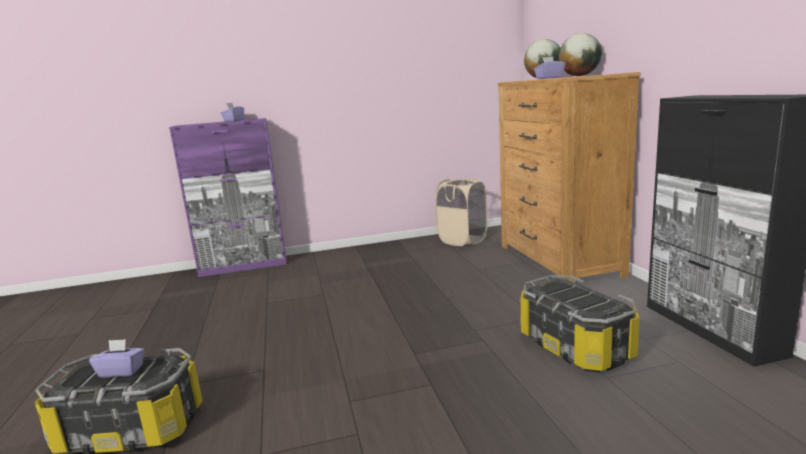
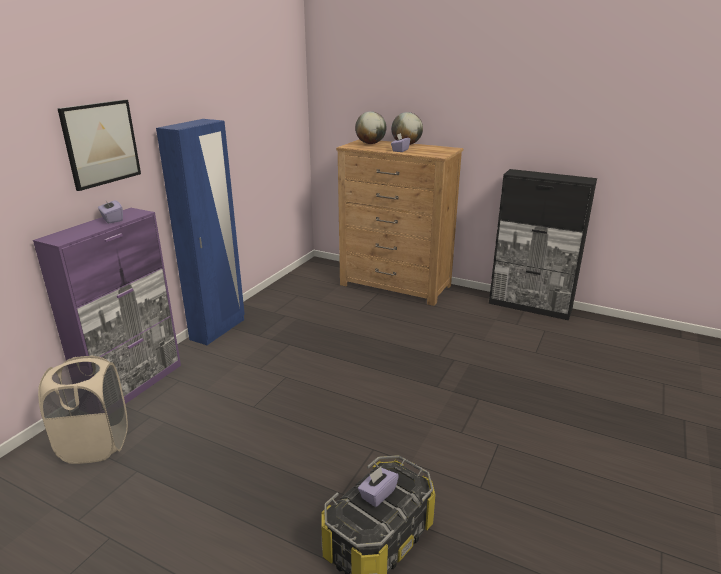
camera: 50 degrees left, 10 degrees up
beige laundry basket [435,178,488,246] -> beige laundry basket moved to [38,355,128,464]
storage box [520,275,640,372] -> none
none -> picture [57,100,141,191]
none -> blue wardrobe [156,119,245,346]

